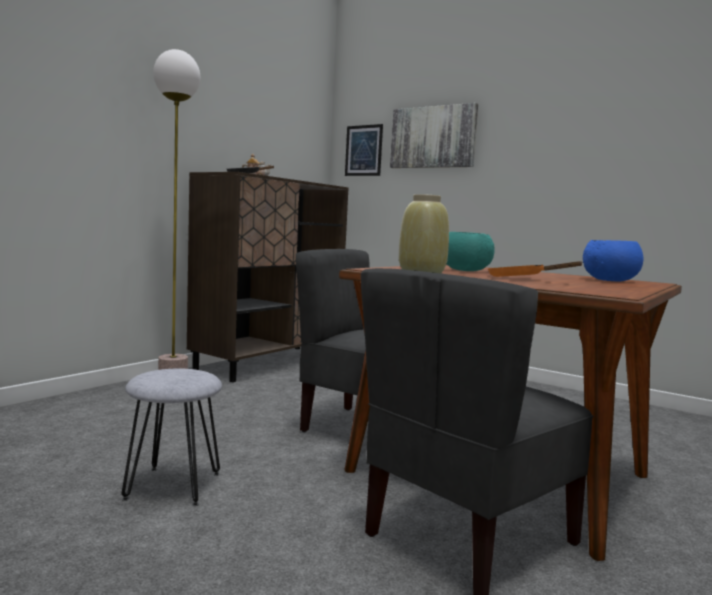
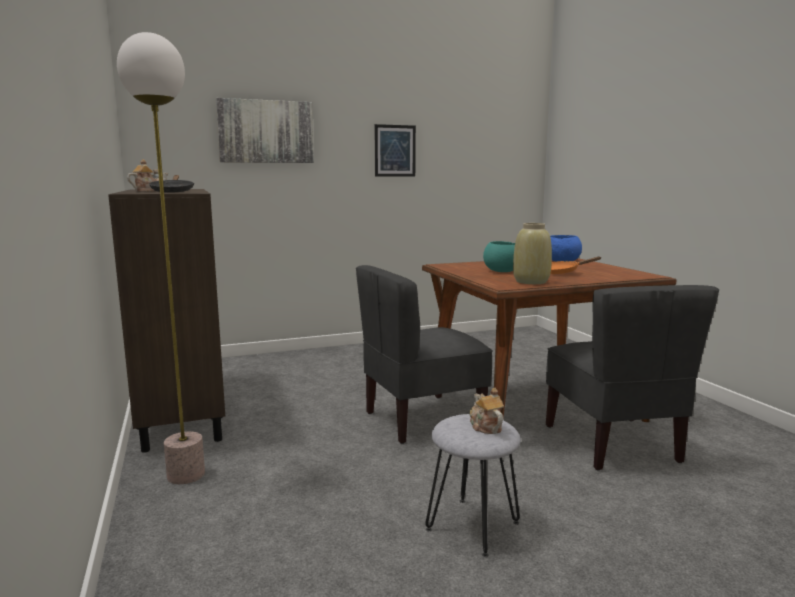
camera: 55 degrees left, 5 degrees up
picture [345,124,383,176] -> picture moved to [374,124,416,176]
none -> teapot [469,388,504,434]

